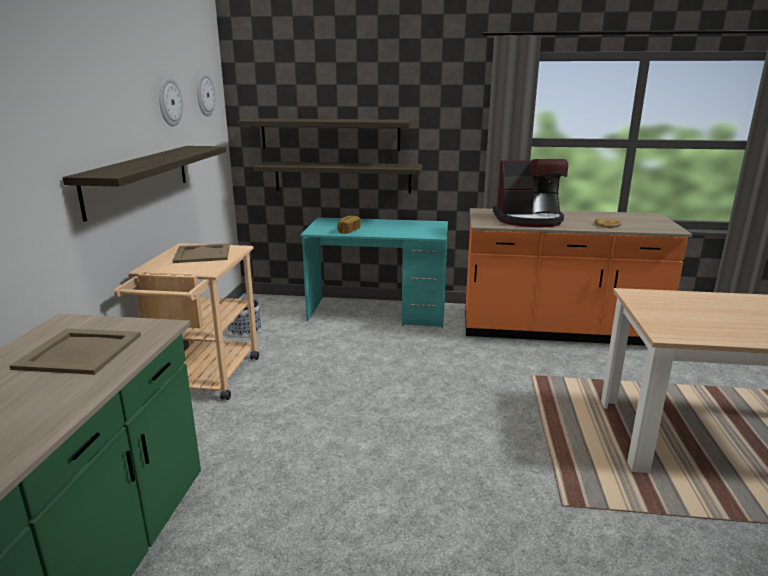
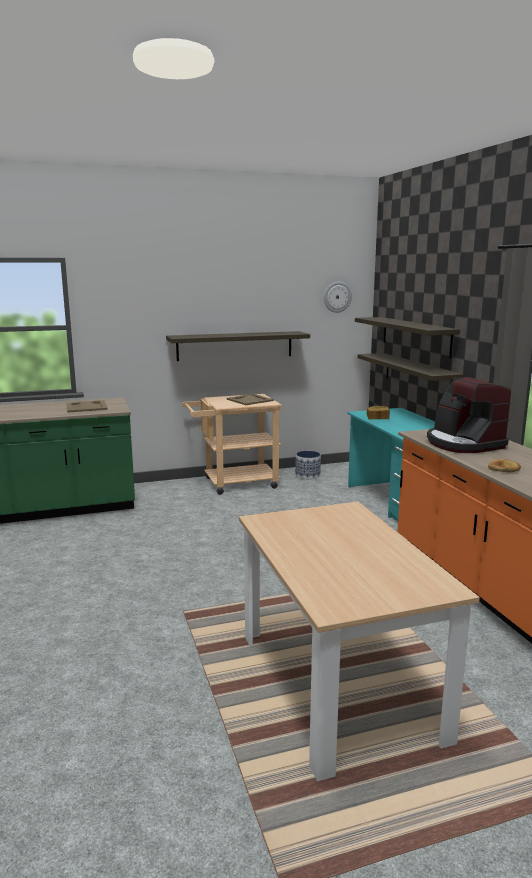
camera: 65 degrees right, 5 degrees down
wall clock [159,78,183,126] -> none

